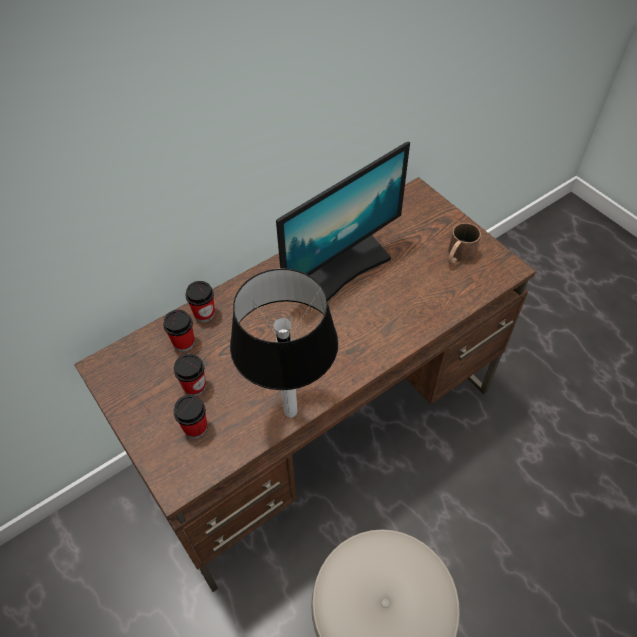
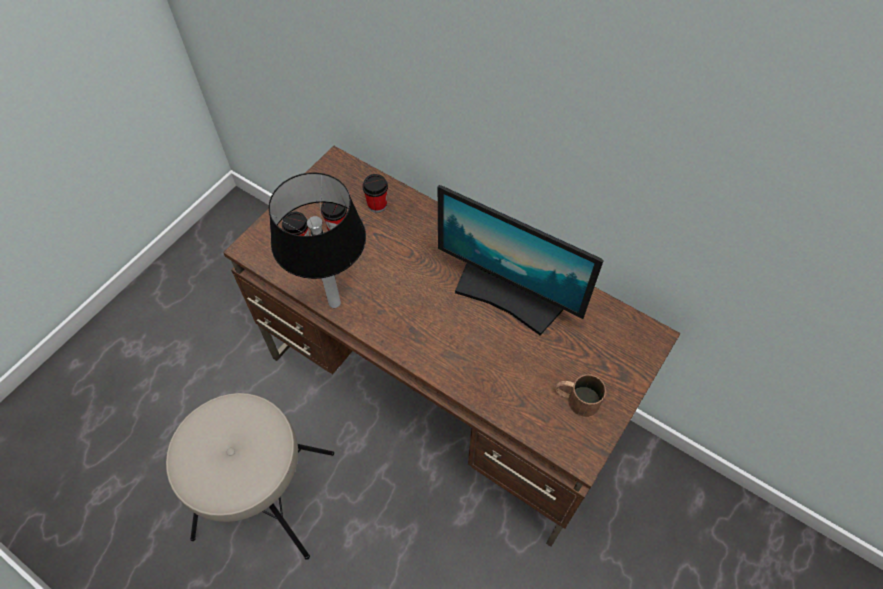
camera: 70 degrees right, 5 degrees up
cup [186,281,215,322] -> none

